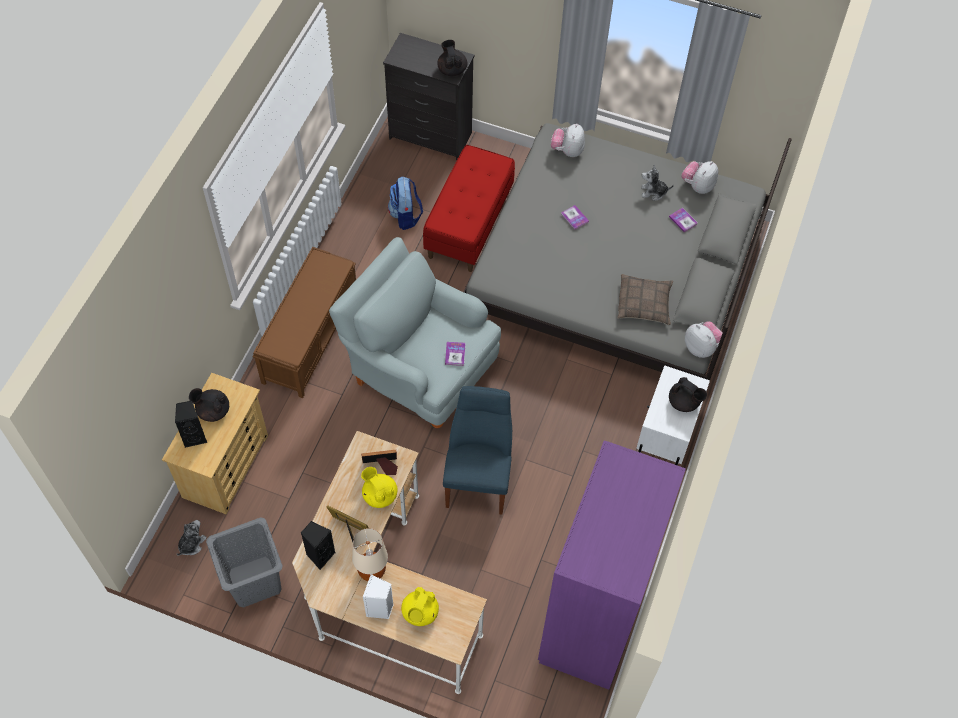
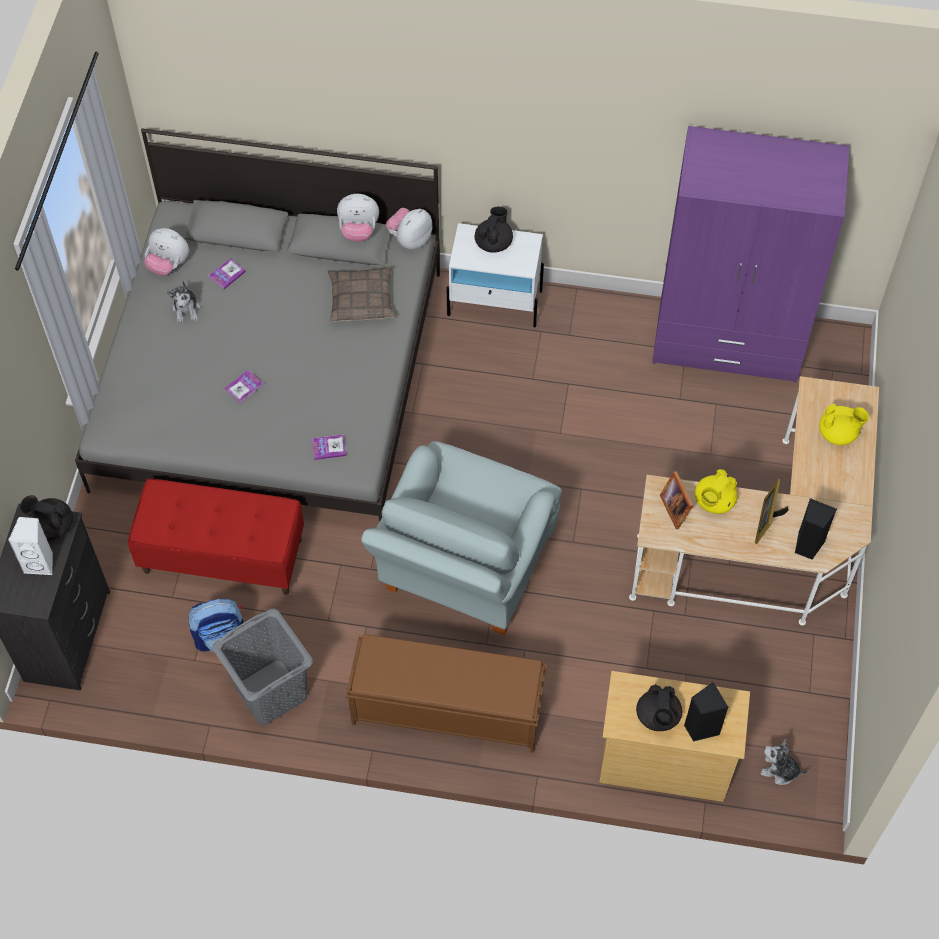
camera: 100 degrees left, 0 degrees up
grey laundry basket [206,518,283,607] -> grey laundry basket moved to [212,608,313,725]
beige table lamp [352,528,388,581] -> none
white speaker [363,574,394,619] -> white speaker moved to [8,517,53,575]
black teapot [437,40,467,76] -> black teapot turned 45 degrees clockwise [20,495,73,540]
blue chair [443,386,512,514] -> none
book [445,342,465,366] -> book moved to [312,434,346,460]
plush toy [551,123,585,157] -> plush toy moved to [337,194,379,242]

